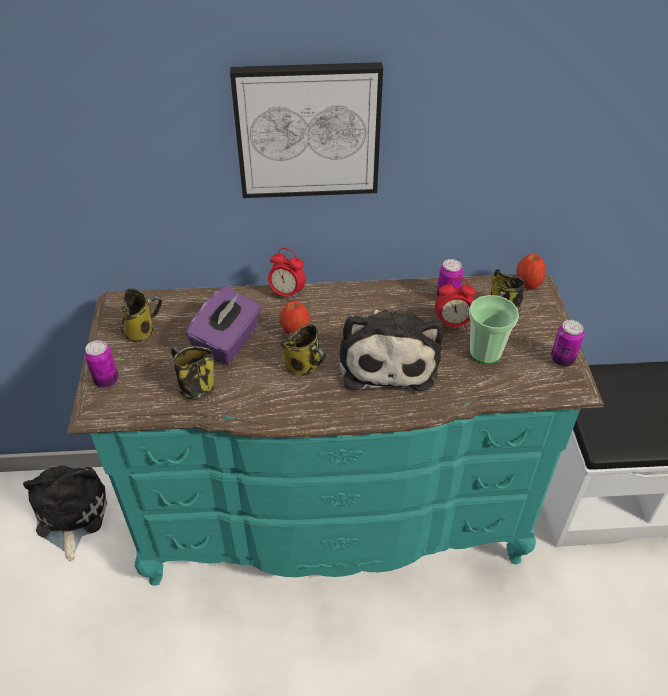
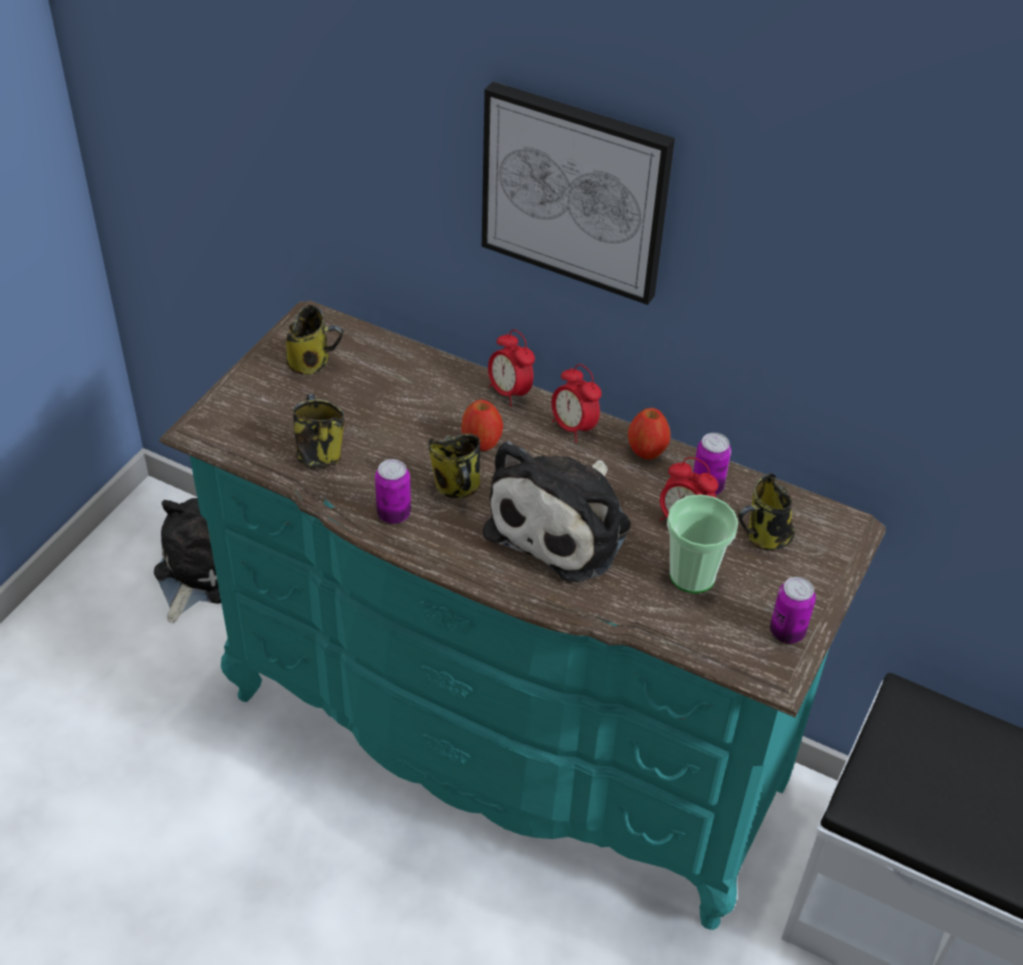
camera: 30 degrees right, 0 degrees up
can [85,340,119,388] -> can moved to [375,459,411,524]
purple tissue box [186,286,262,364] -> none
apple [516,254,546,290] -> apple moved to [628,408,671,459]
none -> alarm clock [552,364,602,442]

